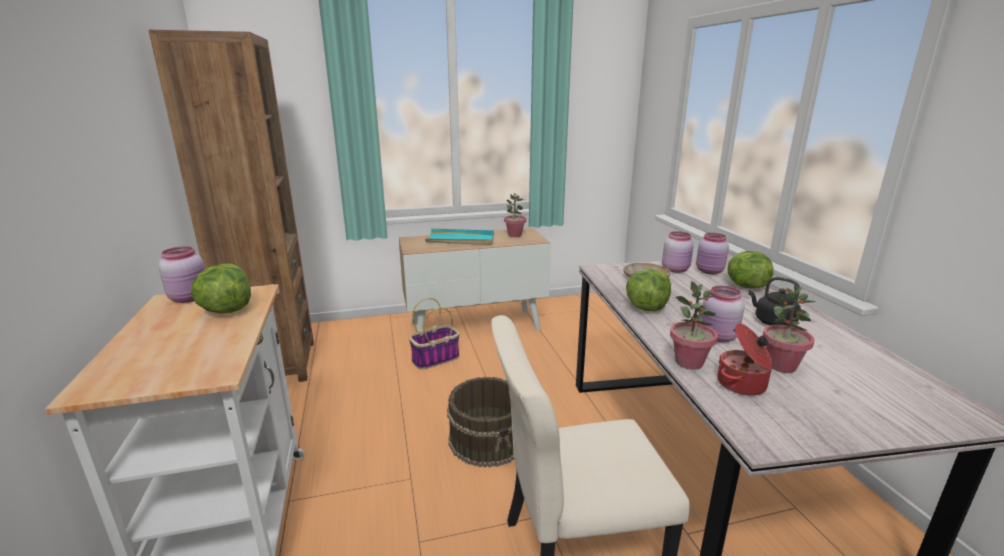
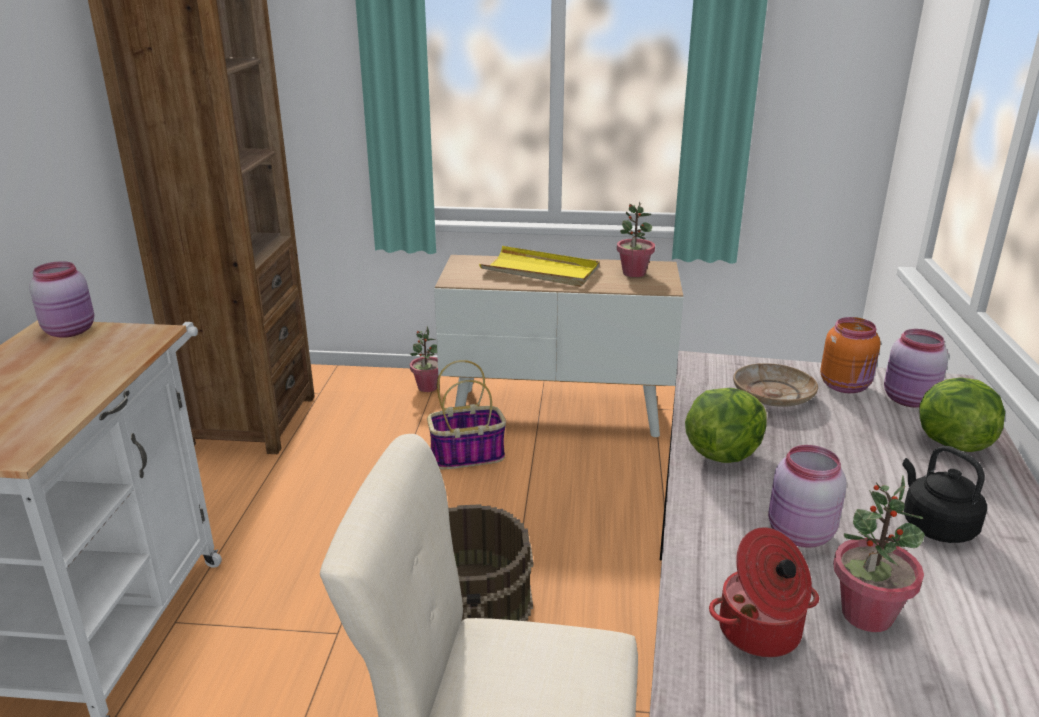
camera: 20 degrees right, 5 degrees up
lettuce [191,264,251,313] -> none
turquoise tray [425,228,494,245] -> yellow tray [479,246,599,287]
pink jar [662,231,694,273] -> orange jar [820,317,880,393]
potted plant [670,281,718,370] -> potted plant moved to [410,327,438,392]

